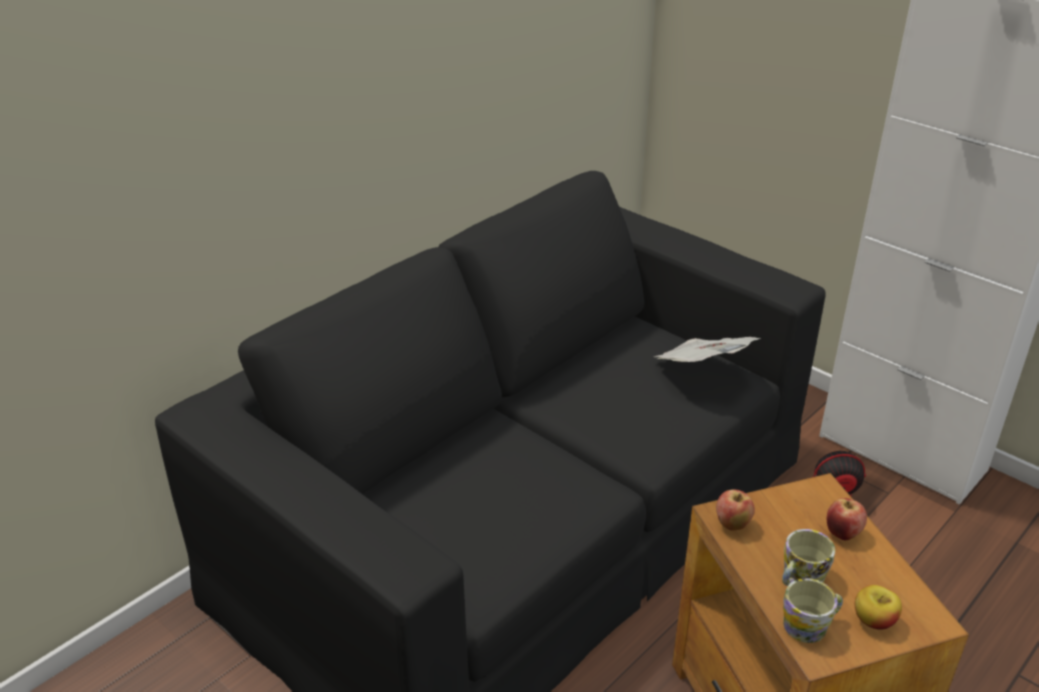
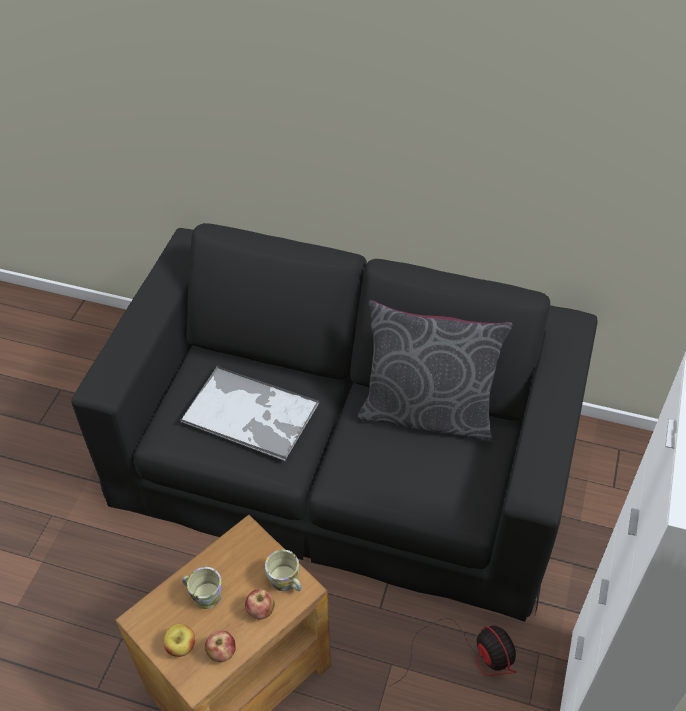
camera: 65 degrees right, 15 degrees up
newspaper [654,337,761,362] -> none
apple [716,489,755,531] -> apple moved to [205,631,236,662]
mug [783,578,843,643] -> mug moved to [265,549,302,591]
none -> tray [180,365,319,461]
none -> grey pillow [358,300,512,444]

